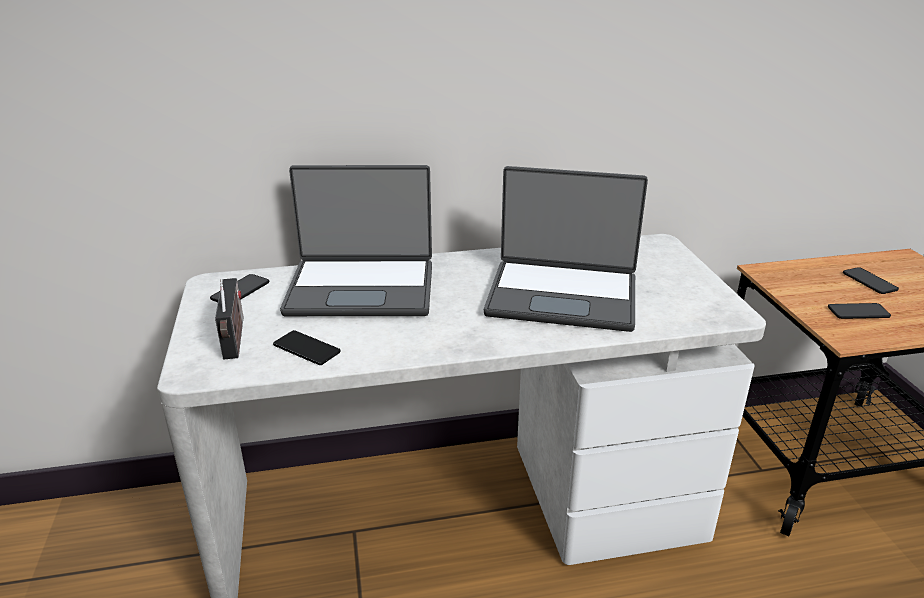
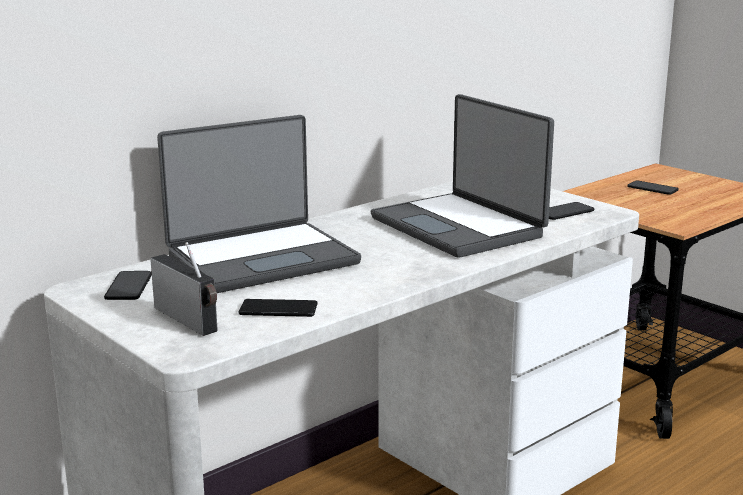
camera: 30 degrees left, 10 degrees down
laptop [484,166,648,332] -> laptop turned 75 degrees clockwise [371,94,554,258]
phone [828,303,891,319] -> phone moved to [549,202,594,220]

